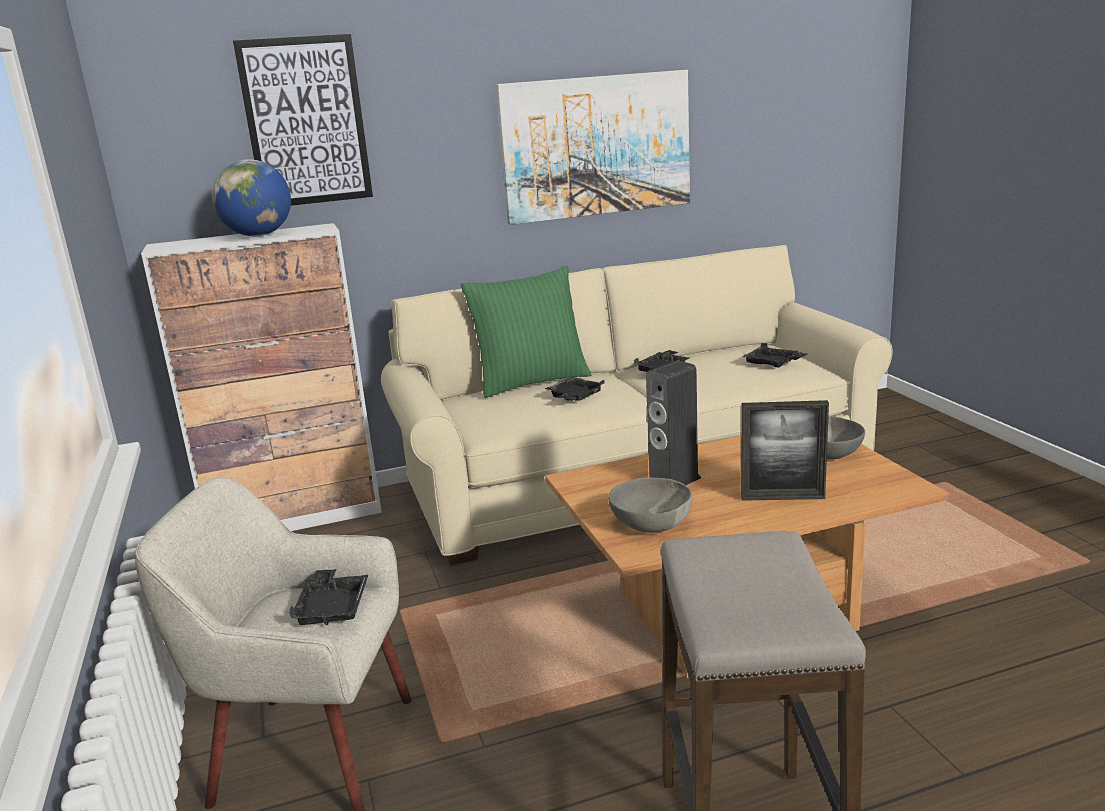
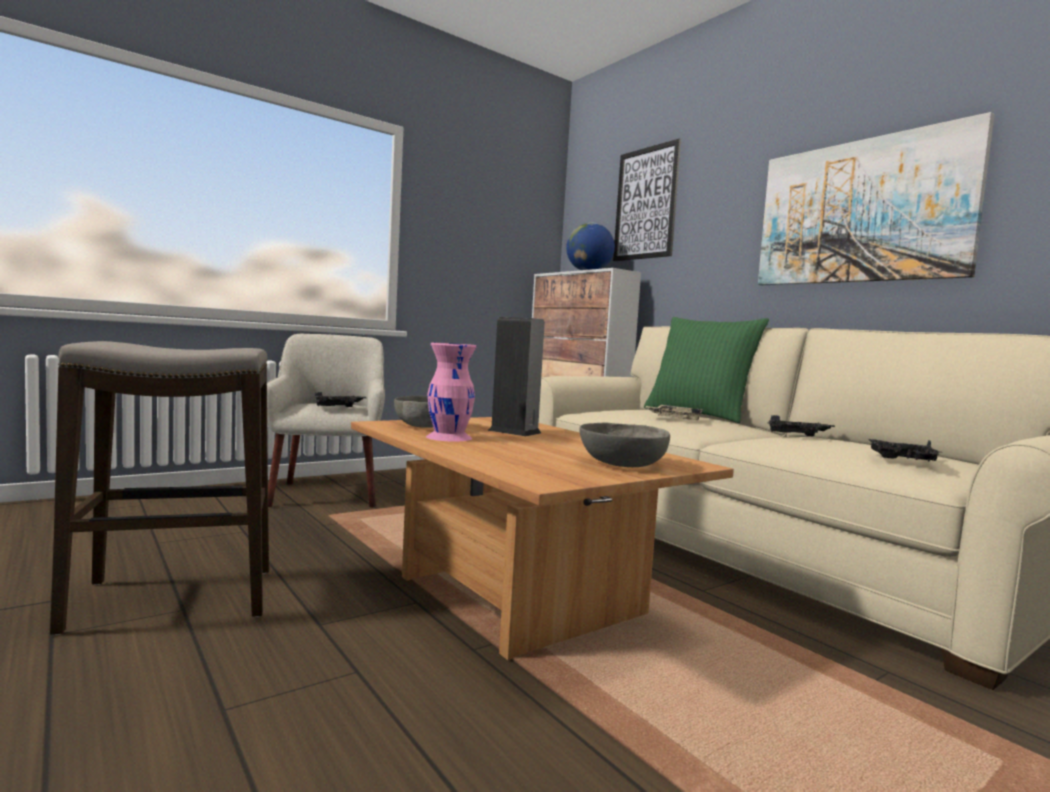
camera: 70 degrees right, 15 degrees down
black tray [545,377,605,401] -> beige tray [646,405,703,420]
picture frame [741,400,829,501] -> none
none -> pink vase [426,343,477,442]

